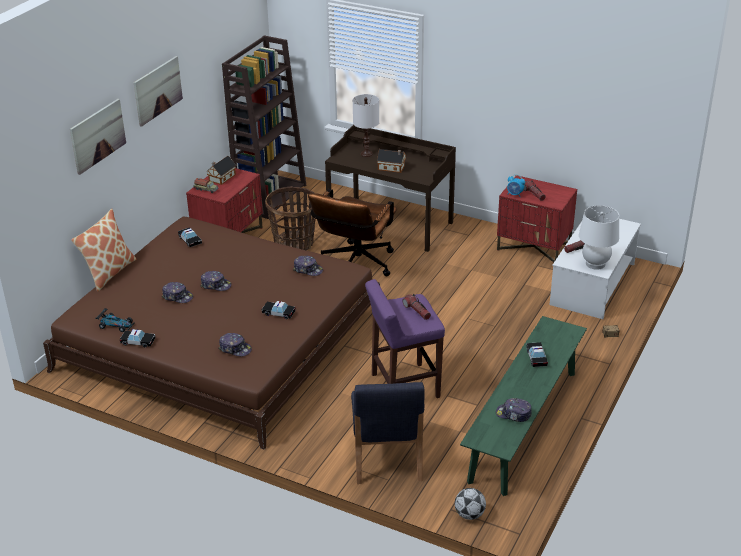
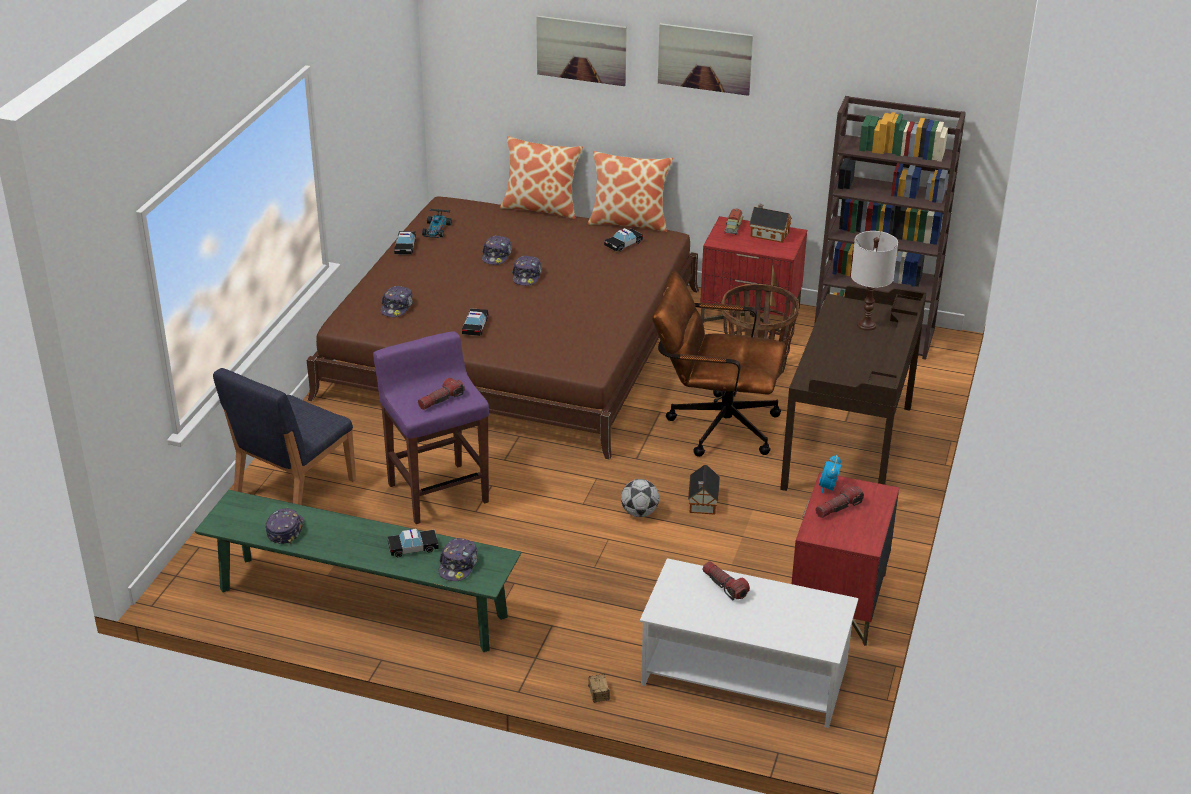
camera: 80 degrees right, 0 degrees up
cap [293,256,323,276] -> cap moved to [438,538,478,581]
blue chair [351,382,425,484] -> blue chair turned 45 degrees counterclockwise [213,368,356,505]
toy house [377,149,406,173] -> toy house moved to [688,465,720,515]
football [455,488,486,520] -> football moved to [621,479,659,517]
white table lamp [579,205,619,270] -> none
none -> pillow [588,151,673,232]

